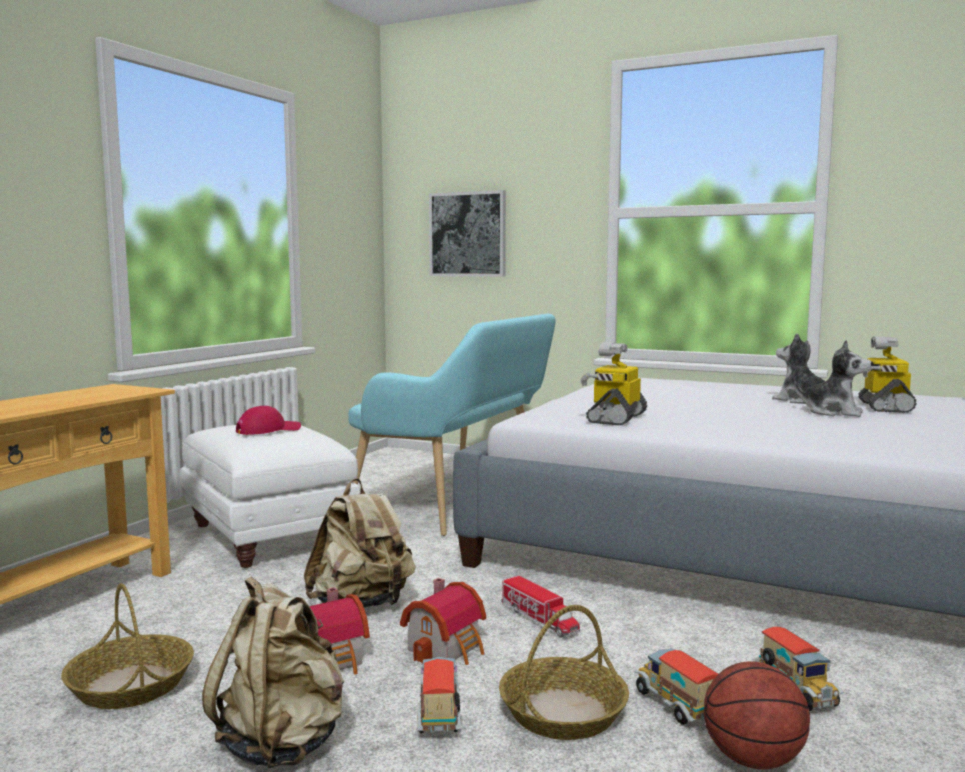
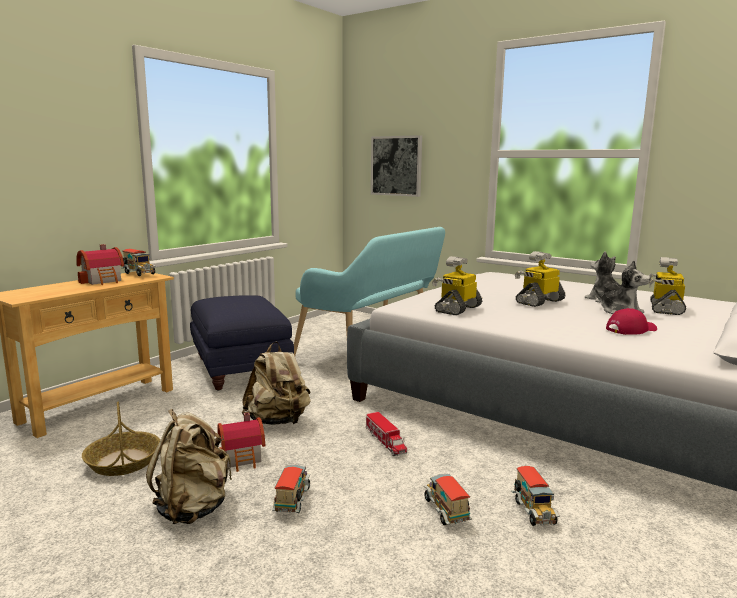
camera: 10 degrees right, 5 degrees up
white ottoman [180,425,360,568] -> blue ottoman [190,295,294,391]
red cap [236,406,301,435] -> red cap moved to [606,308,657,335]
toy house [400,578,486,665] -> toy house moved to [76,244,124,285]
basket [499,605,629,740] -> none
basketball [704,661,810,769] -> none
none -> toy truck [122,249,156,276]
none -> toy robot [515,251,566,307]

